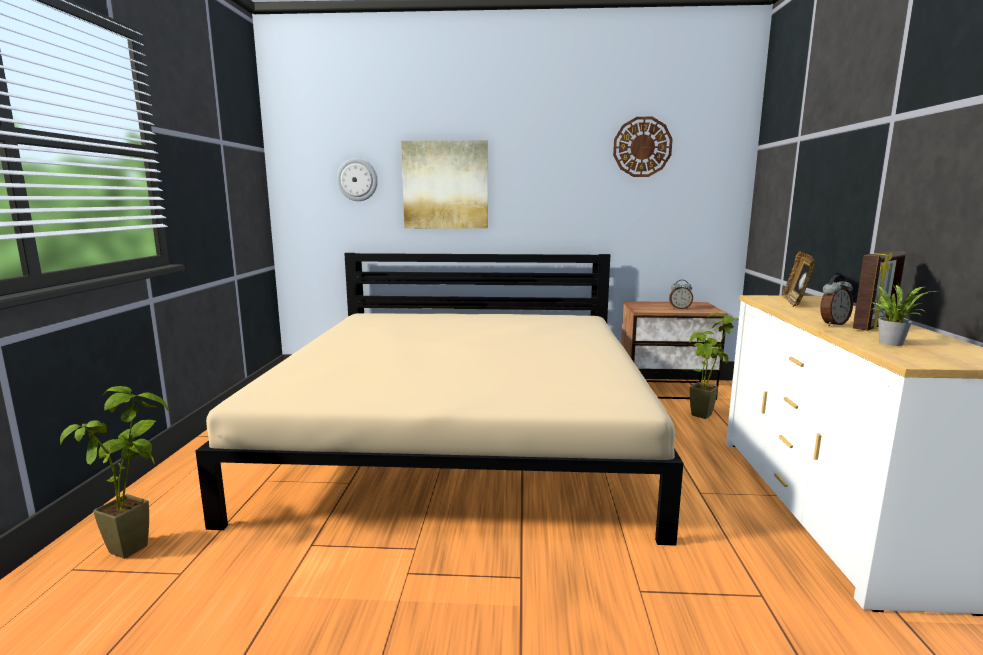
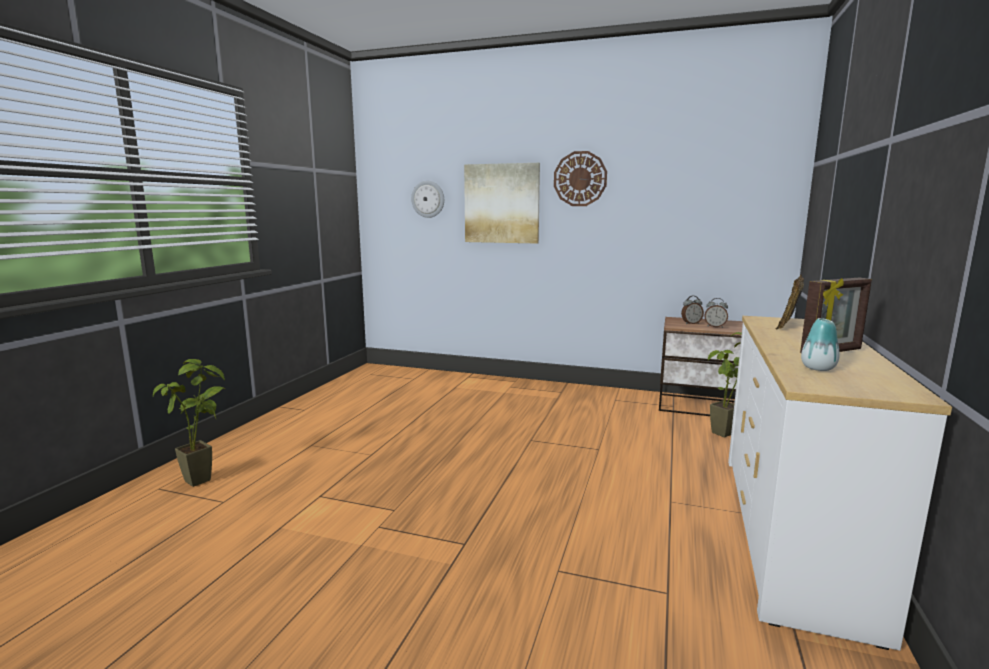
camera: 15 degrees right, 0 degrees up
beige bed [196,253,683,546] -> none
wall clock [613,117,673,177] -> wall clock moved to [554,151,607,206]
alarm clock [820,275,853,326] -> alarm clock moved to [681,295,704,324]
potted plant [872,281,941,346] -> vase [801,318,840,371]

